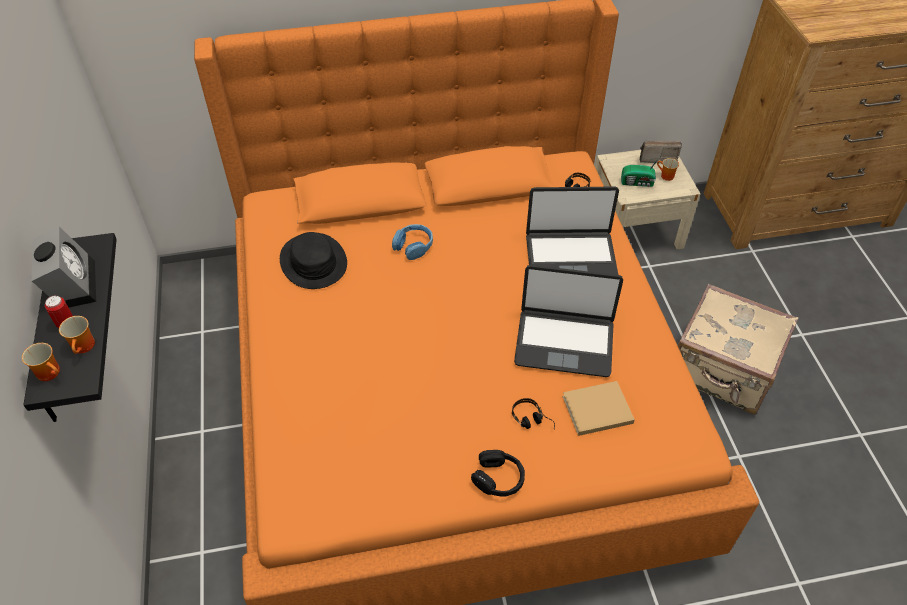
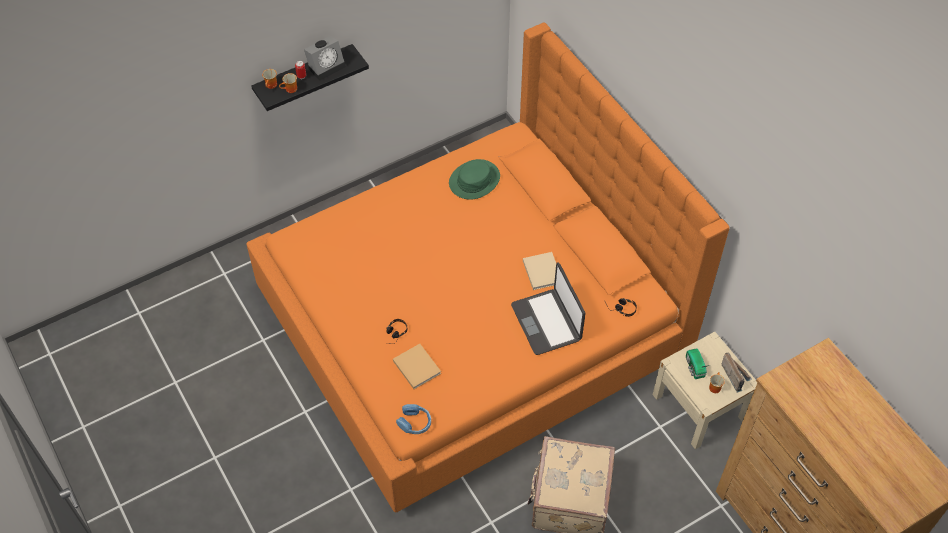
camera: 70 degrees right, 5 degrees up
black hat [280,232,347,289] -> green hat [449,159,500,200]
blue headphones [392,224,433,260] -> blue headphones moved to [396,404,431,434]
black headphones [471,450,525,496] -> none
laptop [514,265,623,377] -> none
none -> beige book [523,252,556,290]

